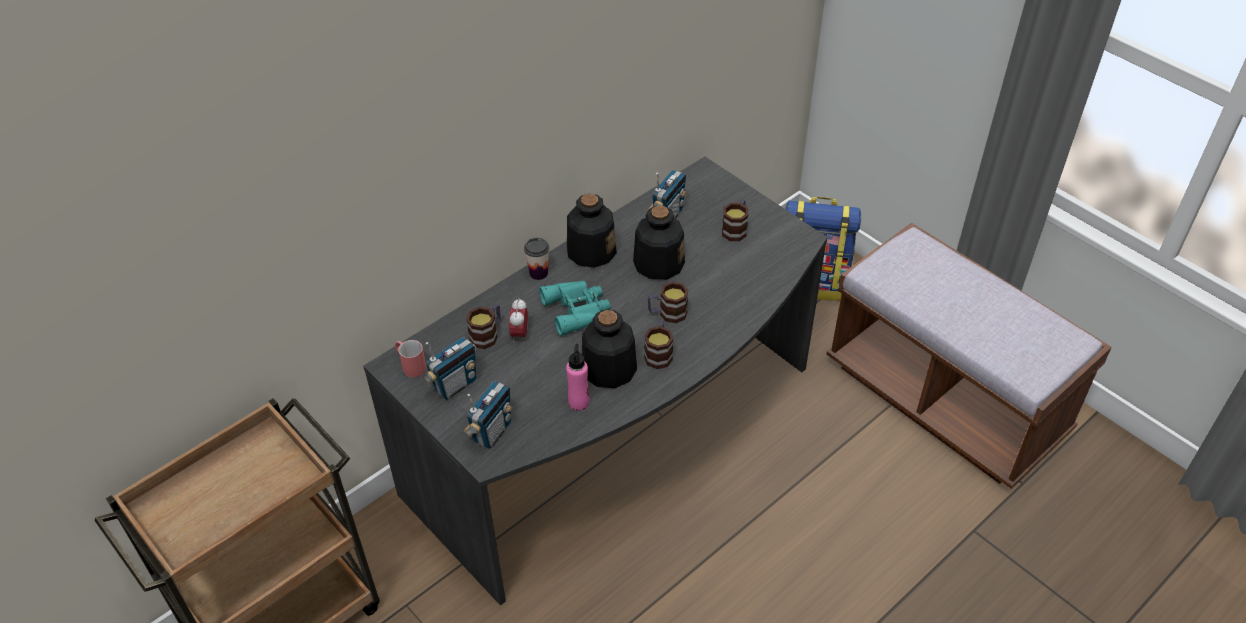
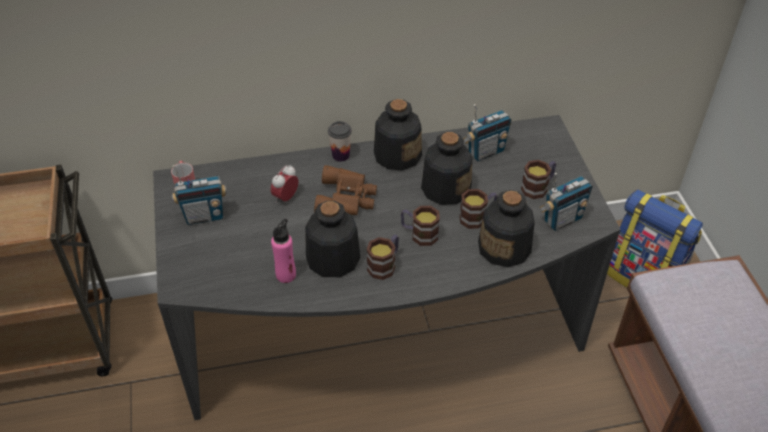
camera: 30 degrees right, 0 degrees up
radio [464,381,512,449] -> radio moved to [539,173,593,231]
mug [466,304,501,349] -> mug moved to [460,189,498,229]
turquoise binoculars [539,281,610,336] -> brown binoculars [314,165,377,215]
none -> bottle [478,190,535,267]

